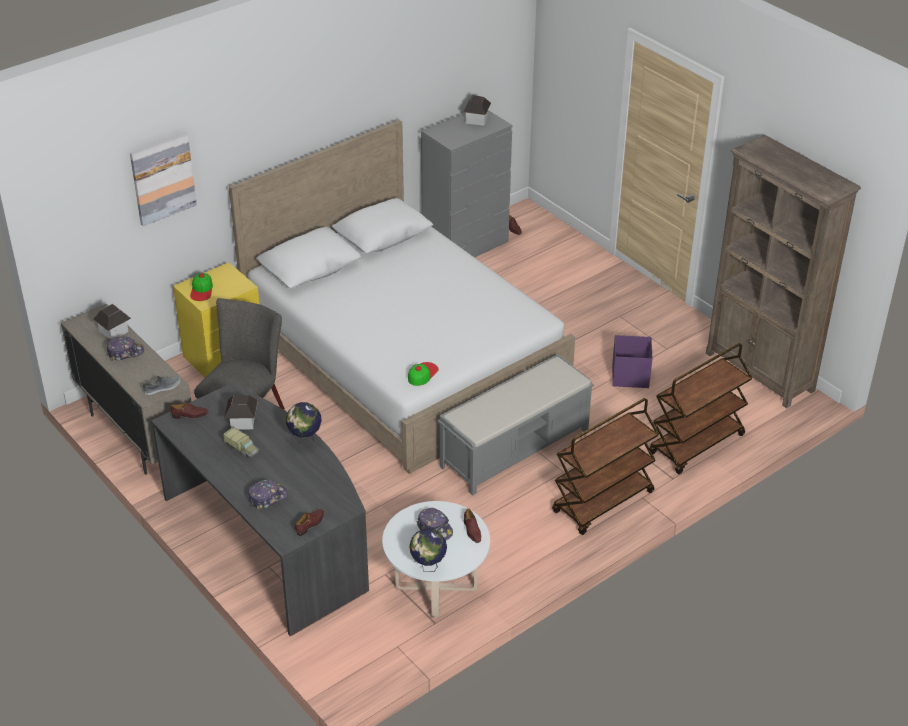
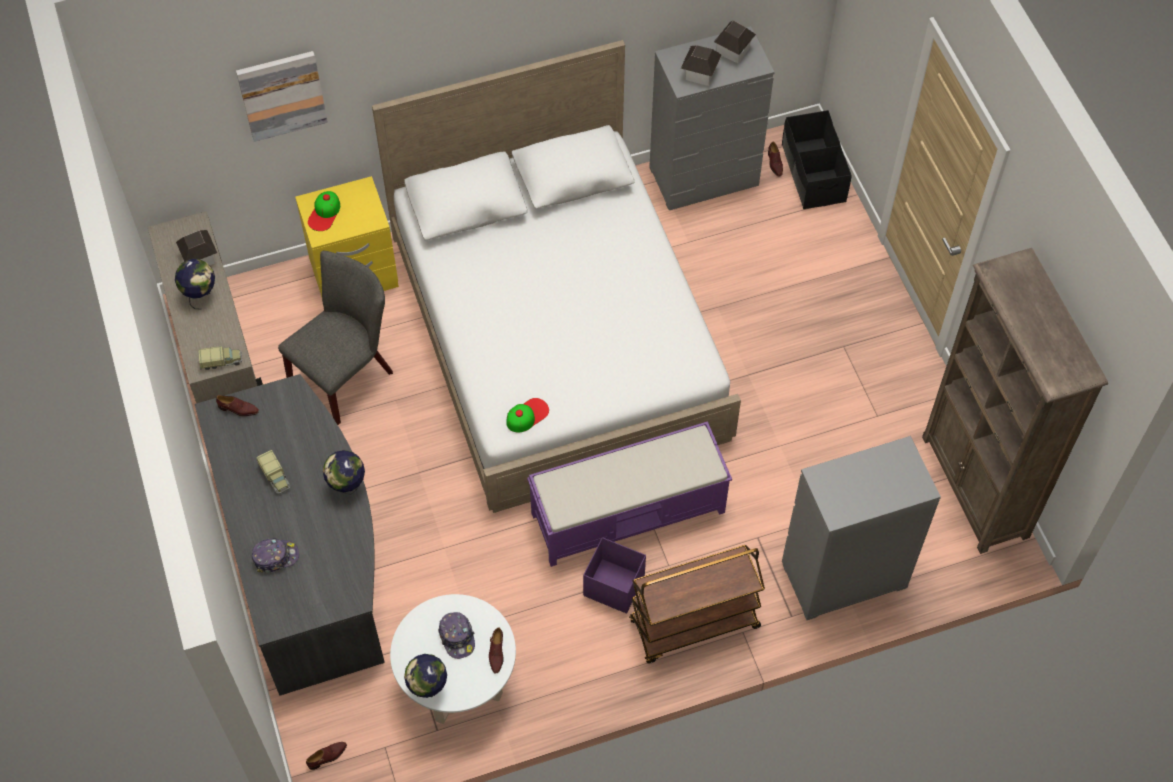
camera: 20 degrees right, 20 degrees up
cap [107,336,144,361] -> globe [175,259,215,310]
grey shoe [143,376,181,395] -> toy truck [198,346,242,370]
toy house [224,395,258,429] -> toy house moved to [681,45,722,86]
brown shoe [295,509,324,536] -> brown shoe moved to [306,742,347,770]
grey bench [438,354,594,496] -> purple bench [527,421,732,567]
purple storage box [612,335,652,388] -> purple storage box moved to [583,537,646,614]
brown cart [649,343,752,474] -> grey dresser [782,436,941,620]
none -> black storage box [782,110,851,209]

